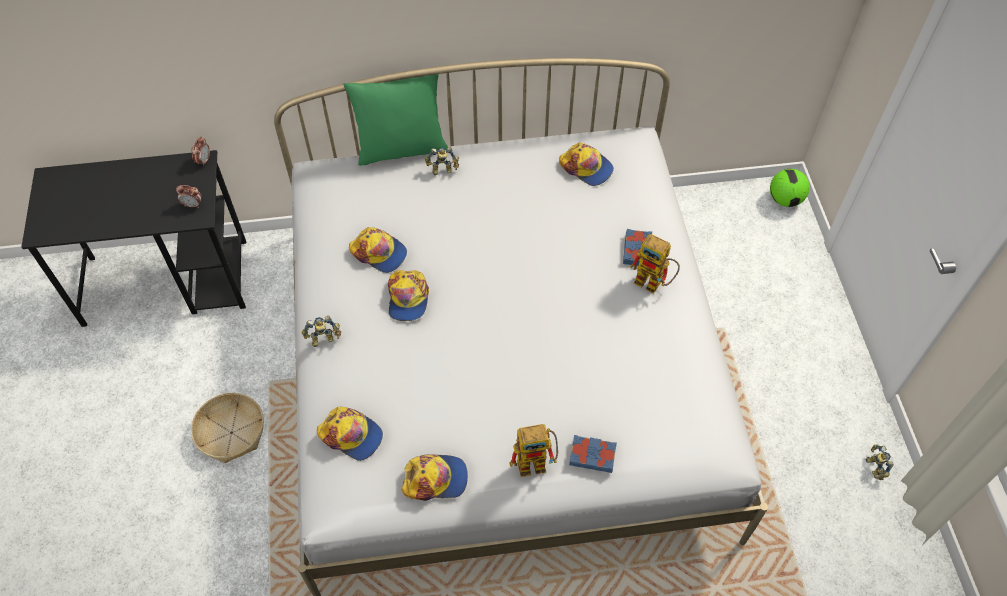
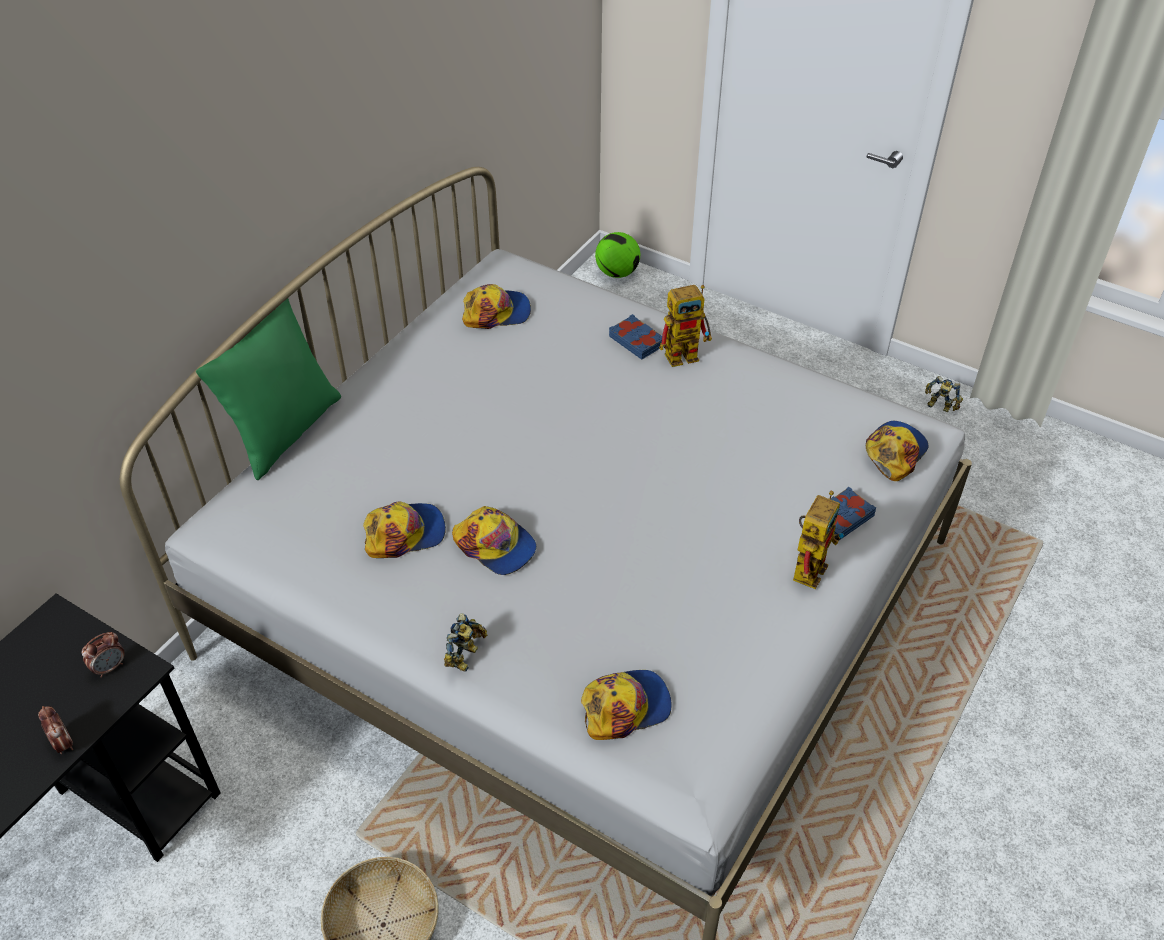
camera: 50 degrees left, 10 degrees down
alarm clock [191,136,210,166] -> alarm clock moved to [38,706,73,754]
cap [402,454,468,501] -> cap moved to [866,421,929,481]
toy robot [425,147,459,175] -> none

